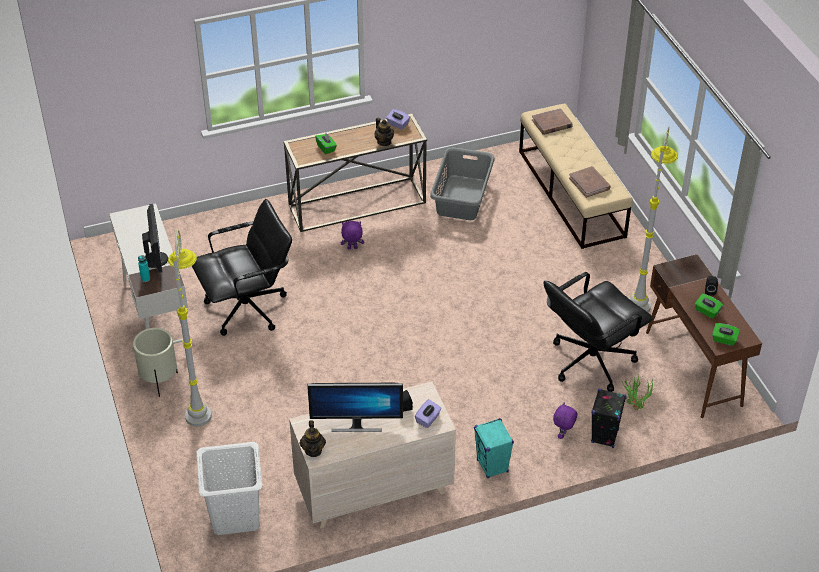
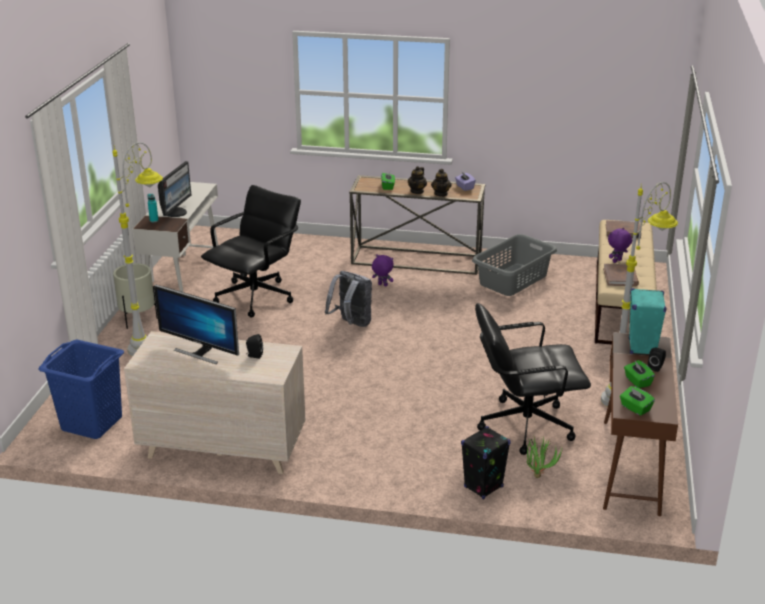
camera: 30 degrees right, 15 degrees down
black office chair [192,199,292,336] -> black office chair turned 60 degrees counterclockwise [201,185,301,318]
white laundry basket [197,442,262,535] -> blue laundry basket [38,340,124,439]
teapot [300,420,326,457] -> teapot moved to [408,166,427,194]
purple tissue box [415,399,442,428] -> none
turquoise speaker [474,418,514,478] -> turquoise speaker moved to [629,288,666,354]
purple plush toy [553,402,578,439] -> purple plush toy moved to [608,227,632,263]
none -> grey backpack [325,271,372,327]

